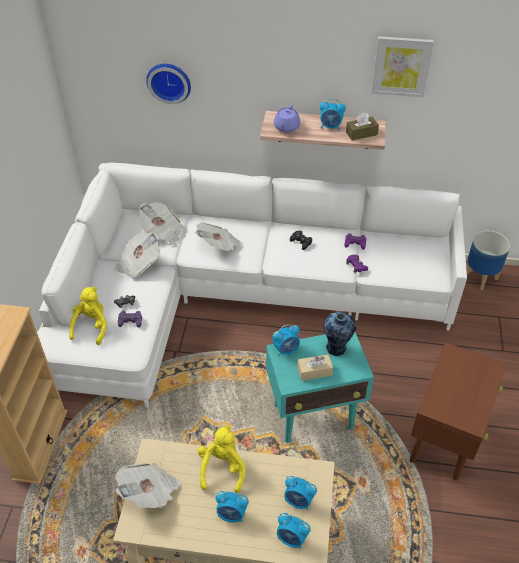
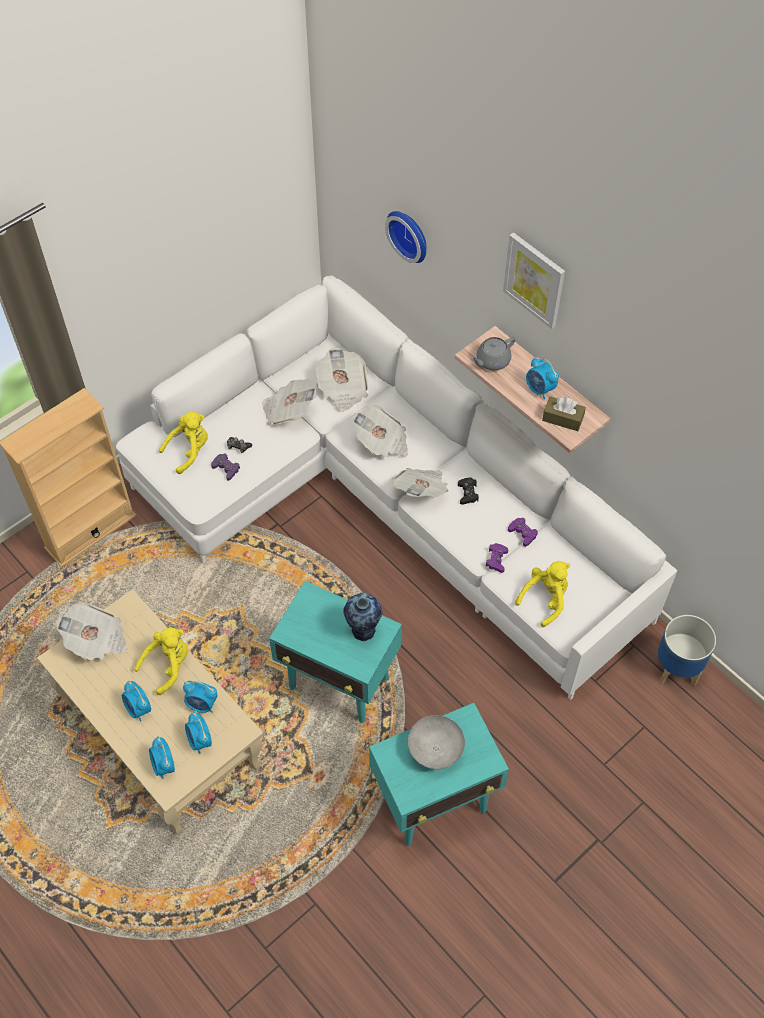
camera: 40 degrees right, 10 degrees up
alarm clock [272,325,300,357] -> alarm clock moved to [183,681,217,713]
purple teapot [274,105,300,132] -> grey teapot [471,337,515,370]
beige tissue box [297,354,333,381] -> none
picture [371,36,434,97] -> picture moved to [503,232,565,329]
brown side table [410,342,506,481] -> turquoise side table [369,703,509,846]
none -> newspaper [392,468,449,497]
none -> grey bowl [408,715,465,769]
none -> yellow plush toy [515,561,570,627]

